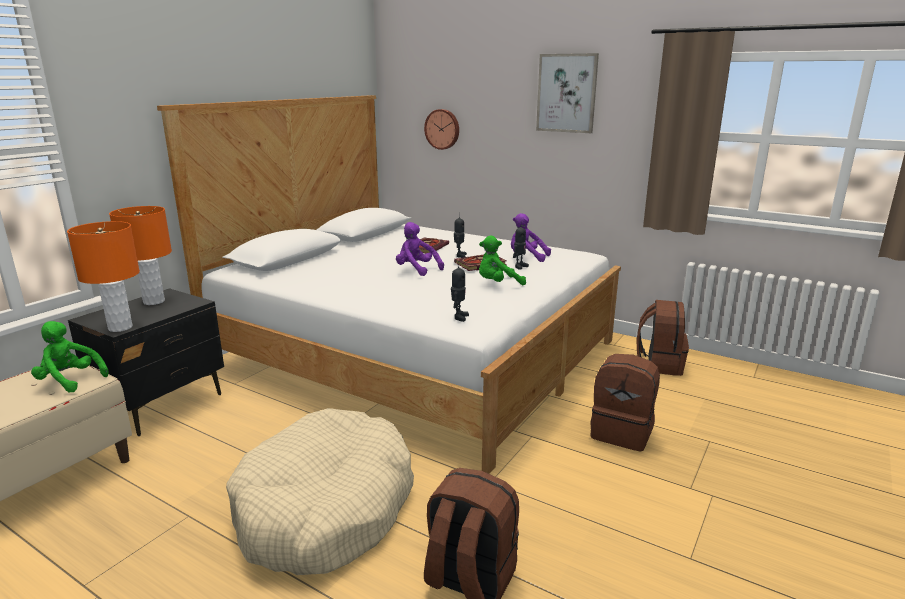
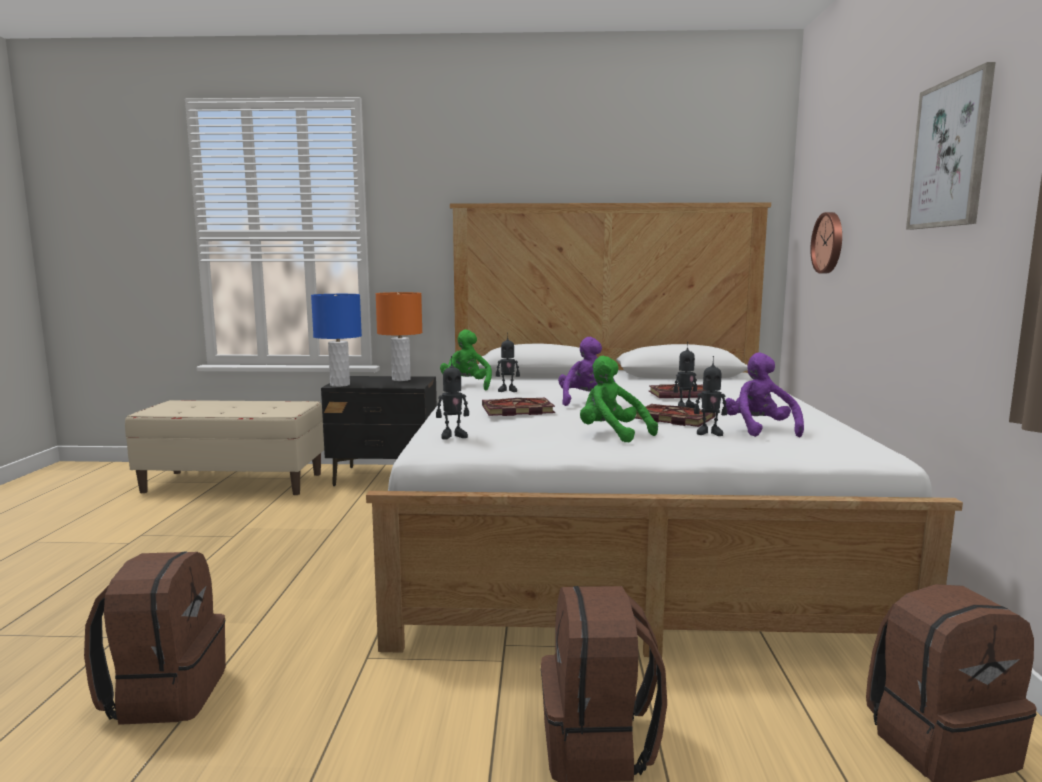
camera: 60 degrees right, 10 degrees down
green plush toy [31,321,109,393] -> green plush toy moved to [440,329,492,391]
orange table lamp [67,221,140,332] -> blue table lamp [311,294,362,387]
beige dog bed [226,408,414,575] -> none
none -> book [482,398,555,416]
none -> toy robot [496,332,520,392]

